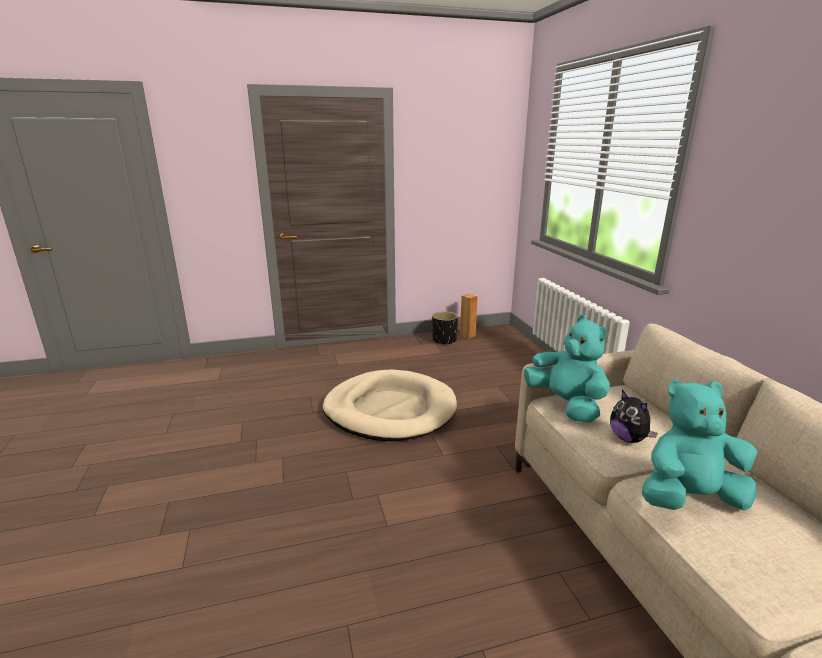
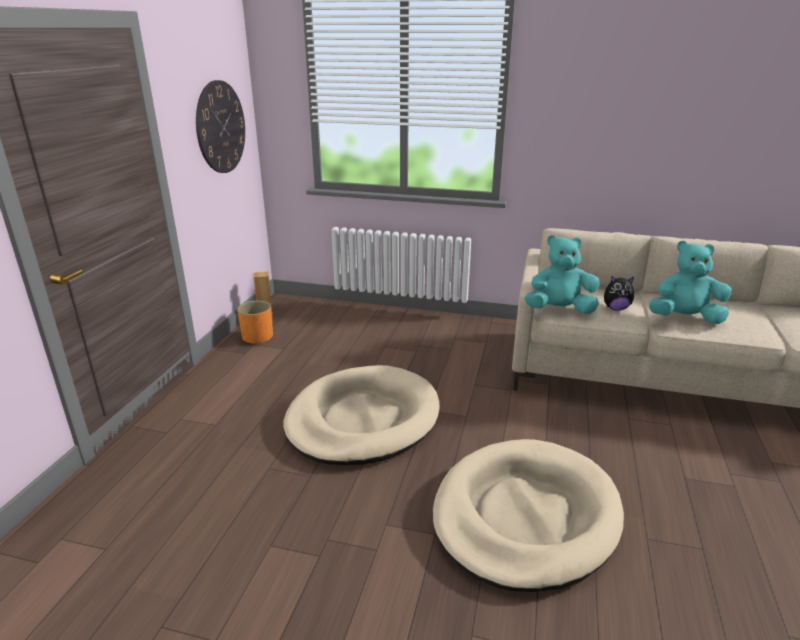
camera: 60 degrees left, 5 degrees up
black planter [432,311,458,345] -> orange planter [237,301,273,344]
turquoise plush toy [642,379,758,511] -> turquoise plush toy turned 75 degrees clockwise [649,241,732,324]
none -> wall clock [196,80,245,173]
none -> beige dog bed [432,439,624,592]

